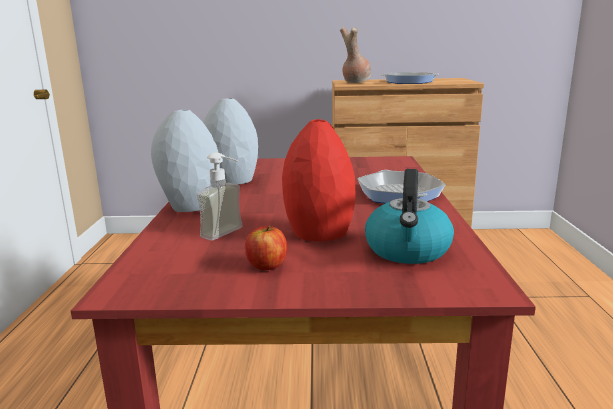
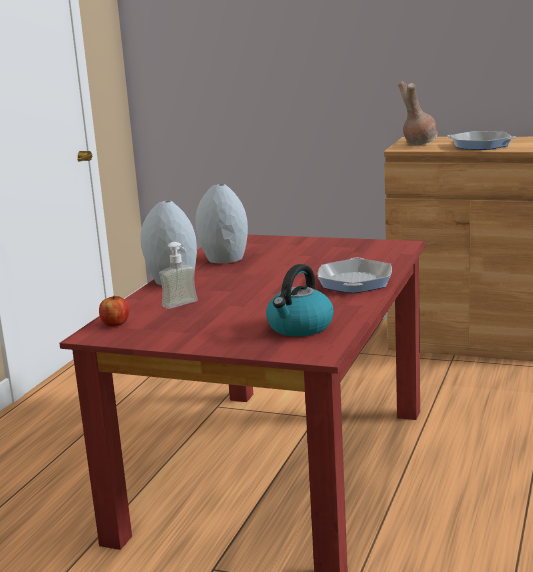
camera: 20 degrees right, 0 degrees up
apple [245,225,287,270] -> apple moved to [99,296,129,326]
red vase [282,119,355,241] -> none

